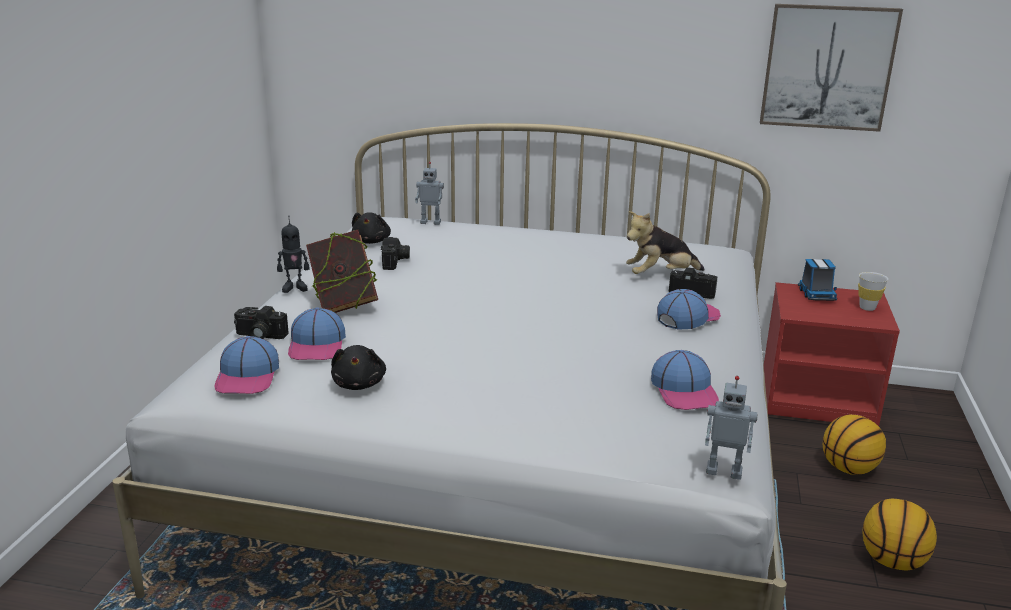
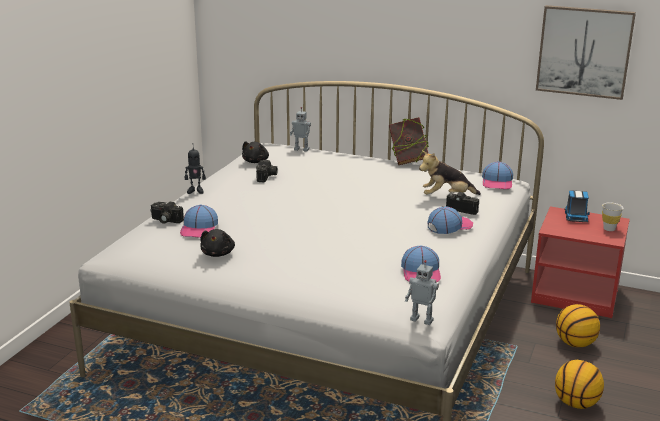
camera: 10 degrees right, 0 degrees up
cap [214,336,279,394] -> cap moved to [482,161,513,189]
book [306,230,378,313] -> book moved to [389,117,429,165]

